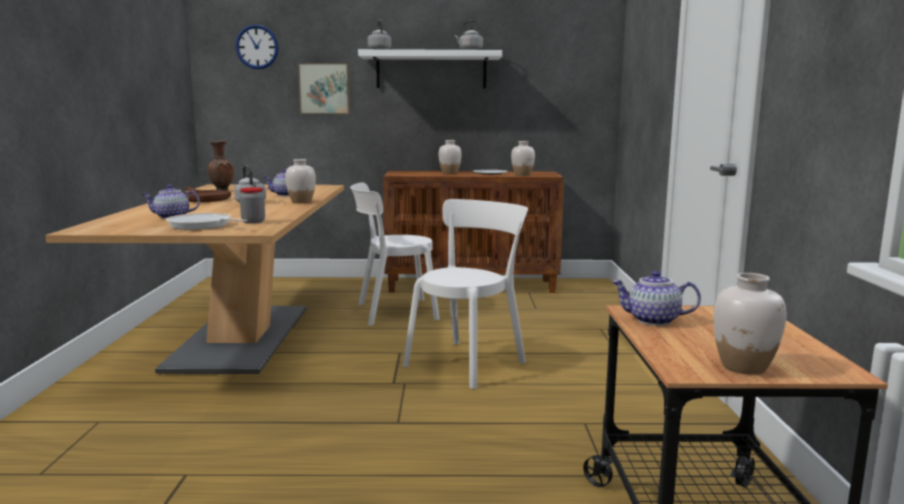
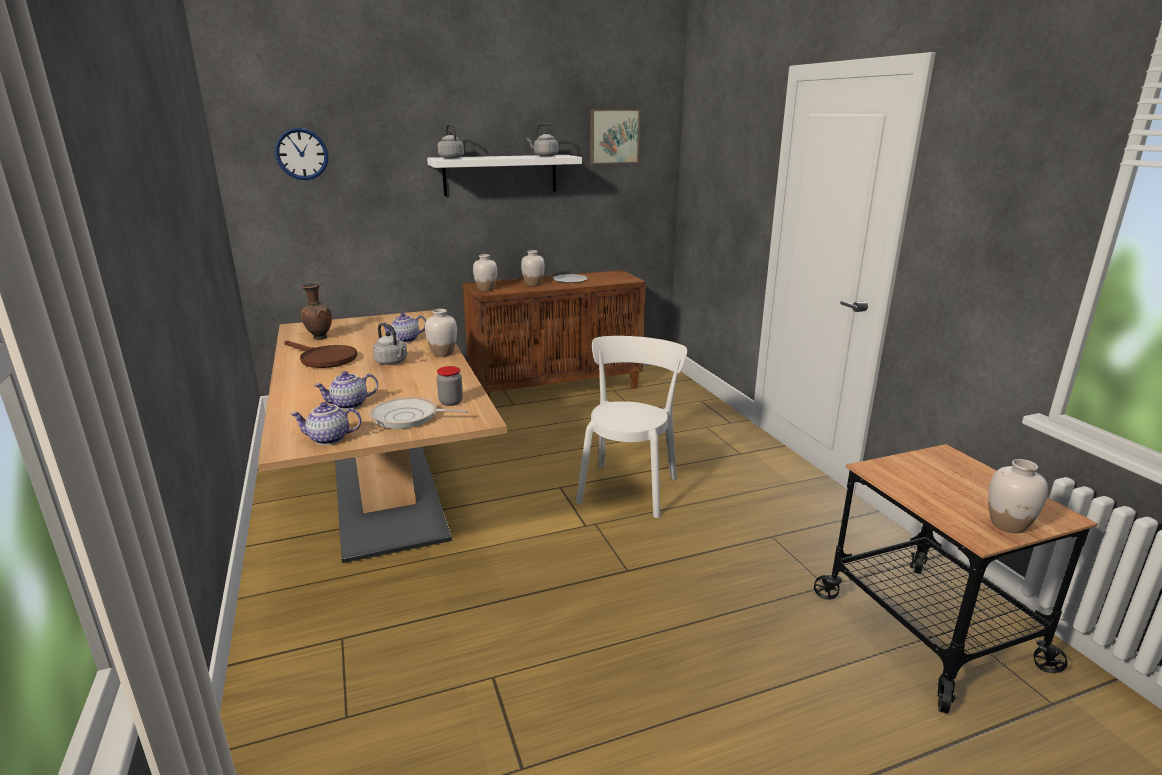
camera: 20 degrees left, 10 degrees up
picture [298,63,350,114] -> picture moved to [590,110,640,164]
white chair [350,183,440,326] -> none
white vase [511,141,535,176] -> white vase moved to [473,254,497,291]
teapot [612,271,701,326] -> teapot moved to [290,402,361,445]

